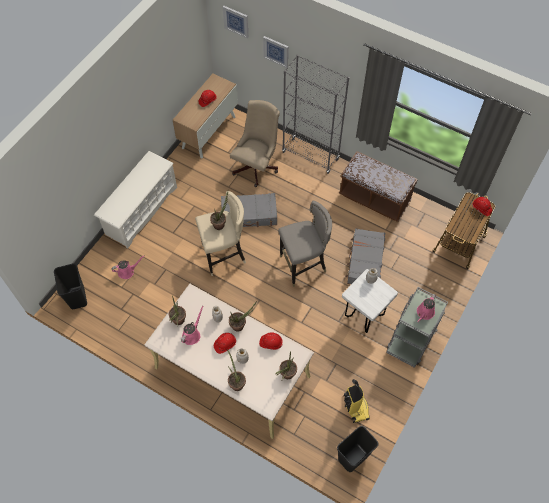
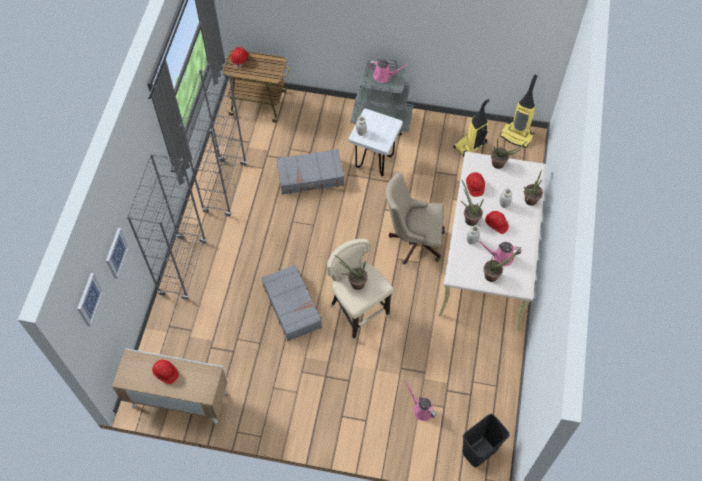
camera: 110 degrees left, 0 degrees up
white shoe rack [94,151,177,249] -> none
beige office chair [230,100,280,187] -> beige office chair moved to [385,173,445,264]
grey stool [278,201,332,287] -> none
black trash can [337,426,379,472] -> vacuum cleaner [500,74,537,148]
brown bench [339,151,418,222] -> grey bookcase [180,69,247,217]

